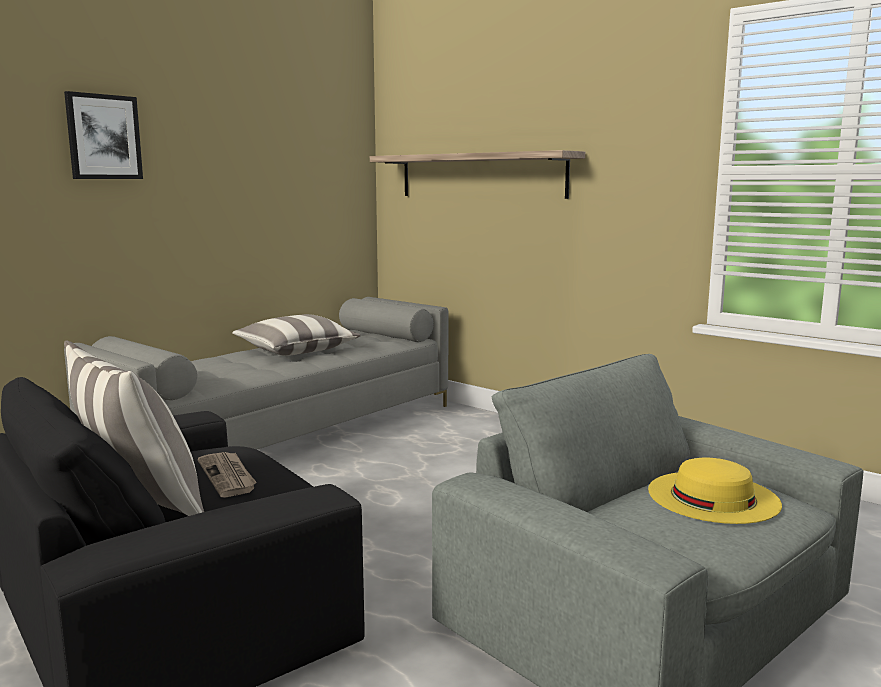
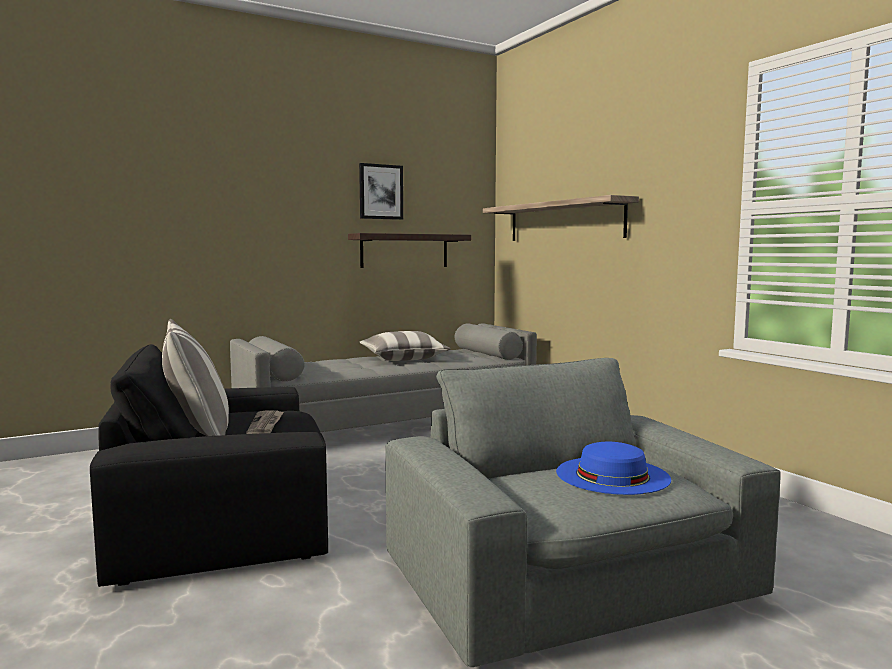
camera: 20 degrees right, 5 degrees down
picture [64,91,143,179] -> picture moved to [359,163,403,220]
yellow hat [648,458,782,524] -> blue hat [556,442,671,495]
none -> shelf [348,233,471,268]

